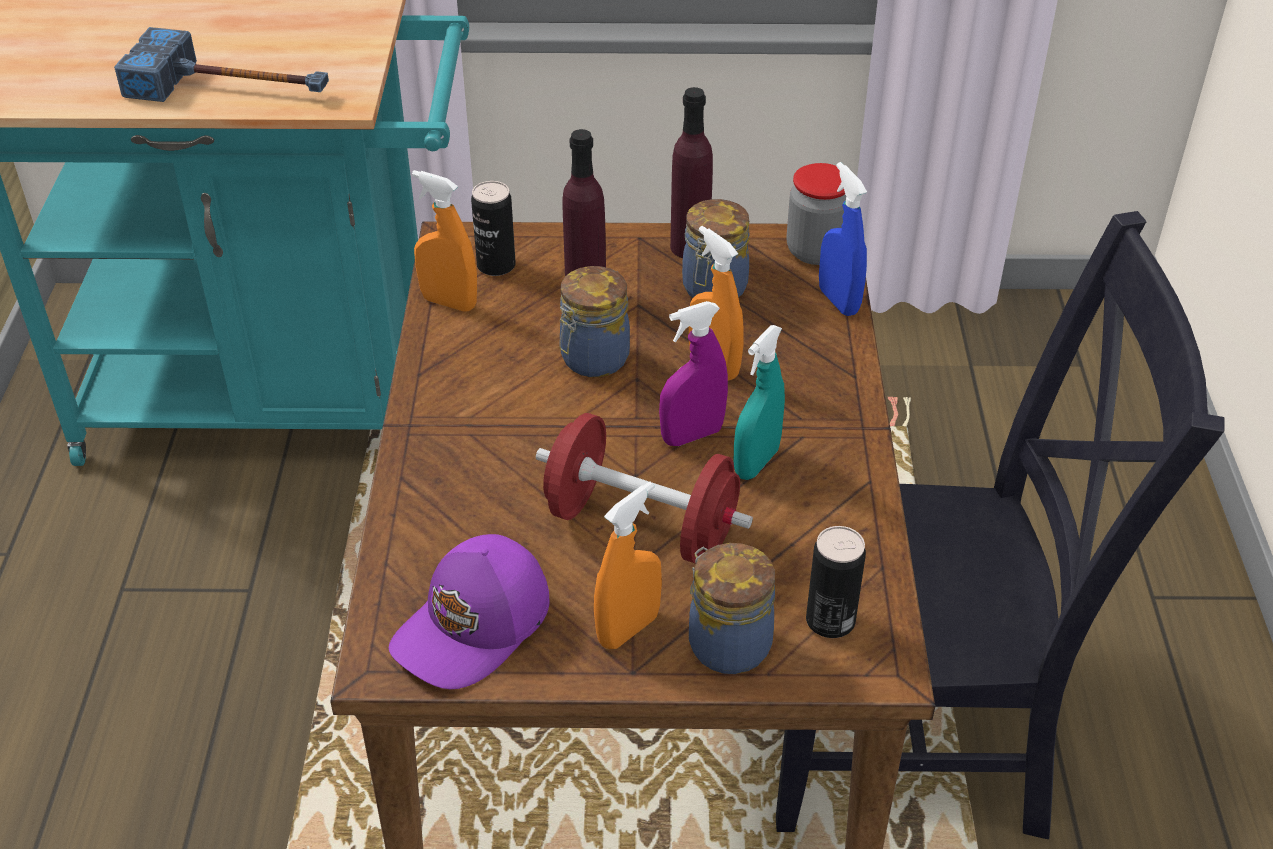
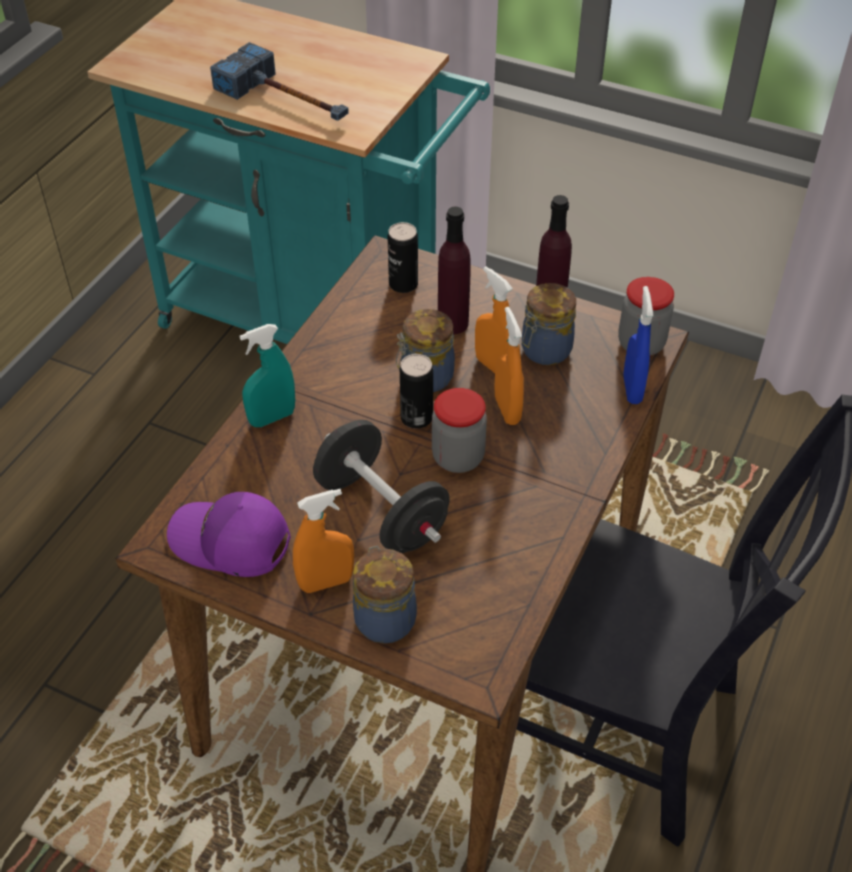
camera: 25 degrees right, 5 degrees up
purple cap [389,534,549,689] -> purple cap turned 45 degrees clockwise [167,492,291,577]
orange spray bottle [412,170,477,312] -> orange spray bottle moved to [475,266,513,373]
red dumbbell [536,413,753,564] -> black dumbbell [313,420,450,553]
purple spray bottle [659,301,728,446] -> jar [432,388,487,473]
turquoise spray bottle [734,325,785,480] -> turquoise spray bottle moved to [240,324,295,427]
can [806,526,866,638] -> can moved to [400,354,433,429]

